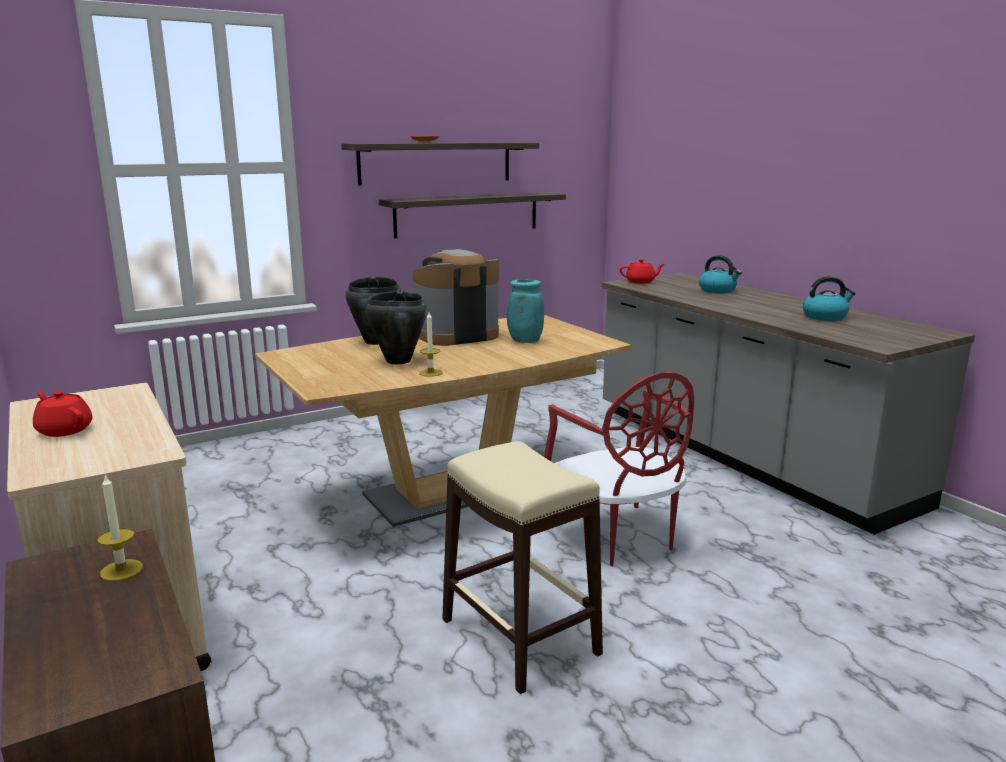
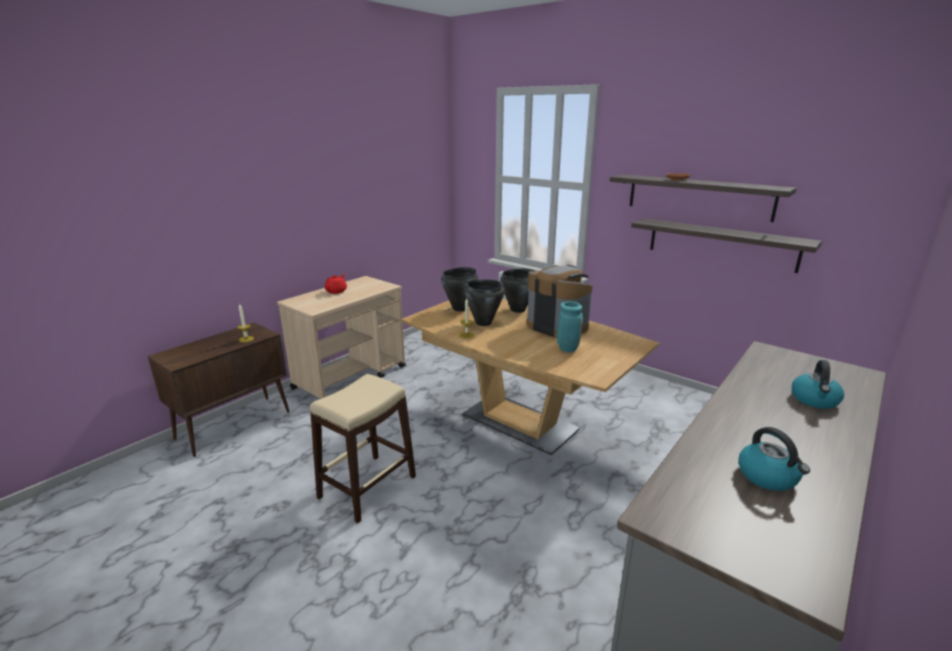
camera: 70 degrees right, 5 degrees up
red chair [544,372,694,566] -> none
red teapot [620,259,665,283] -> none
none -> black cooking pot [441,267,478,312]

